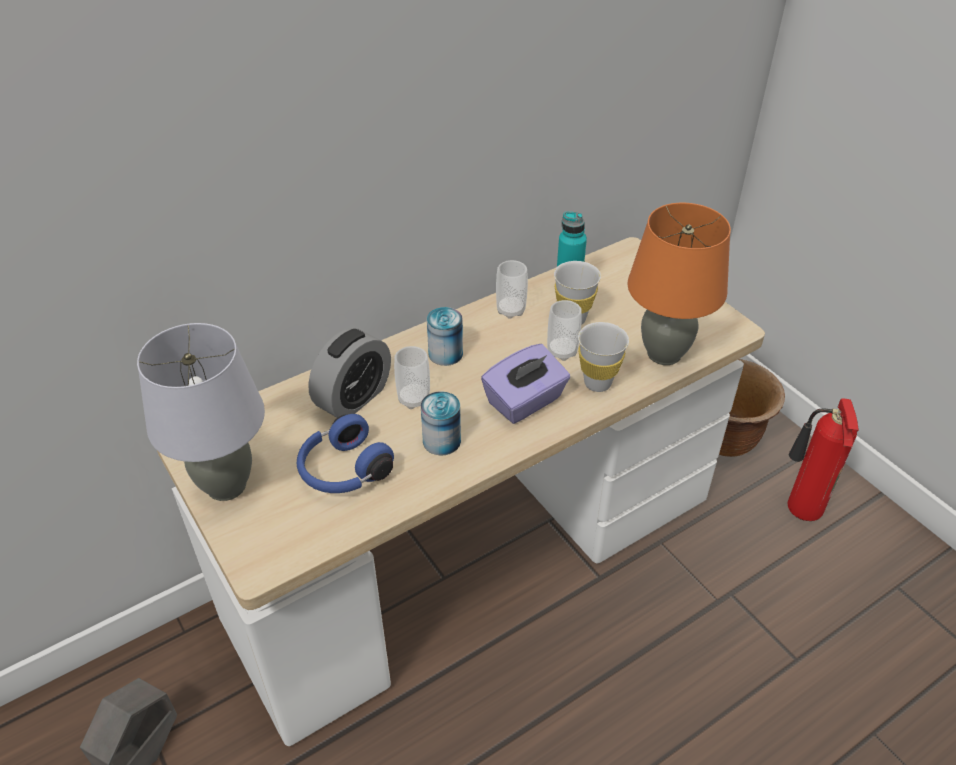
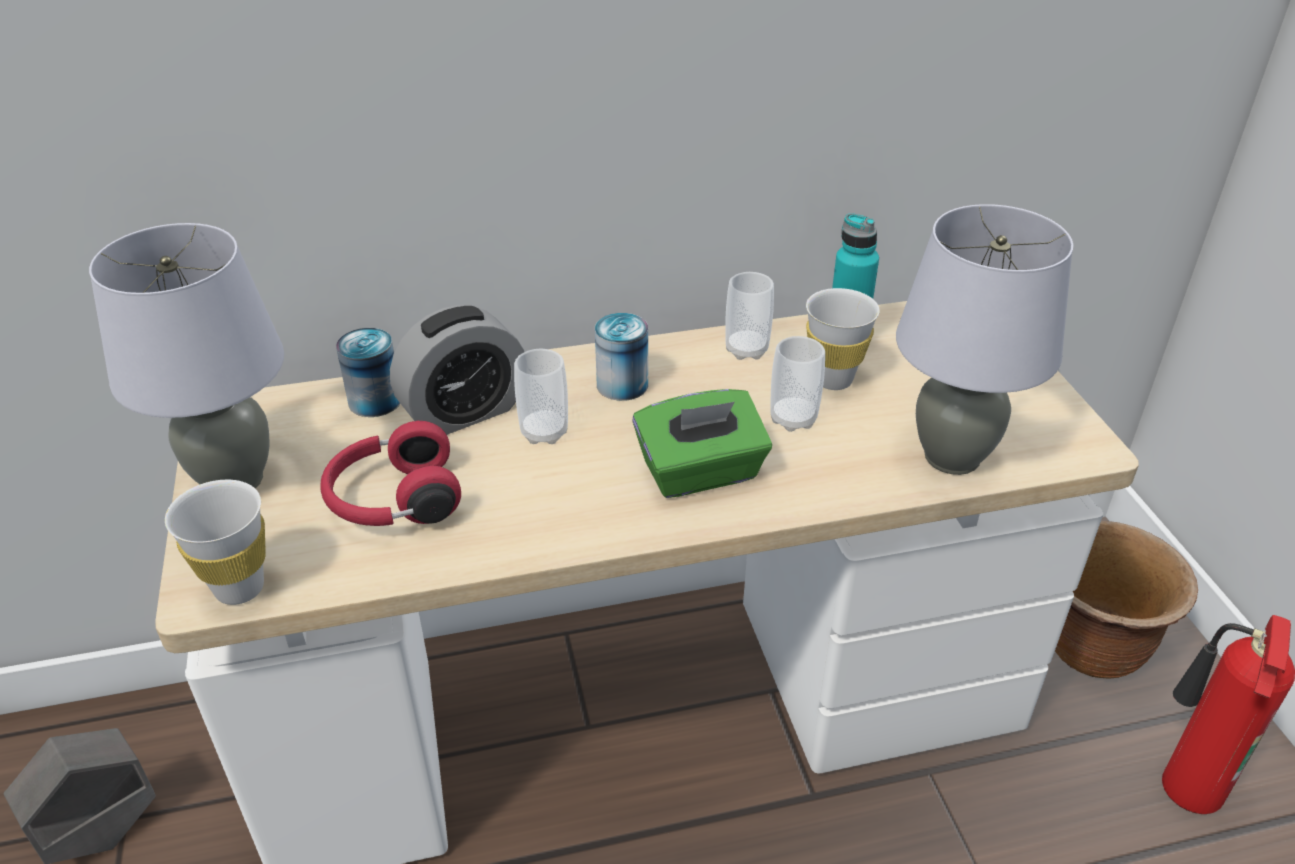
camera: 20 degrees right, 5 degrees down
blue headphones [297,414,394,493] -> red headphones [321,421,461,526]
can [421,391,461,455] -> can moved to [336,328,400,417]
purple tissue box [481,344,570,424] -> green tissue box [632,389,772,498]
white cup [578,322,629,392] -> white cup moved to [165,480,266,605]
orange table lamp [628,203,731,365] -> grey table lamp [896,204,1073,475]

